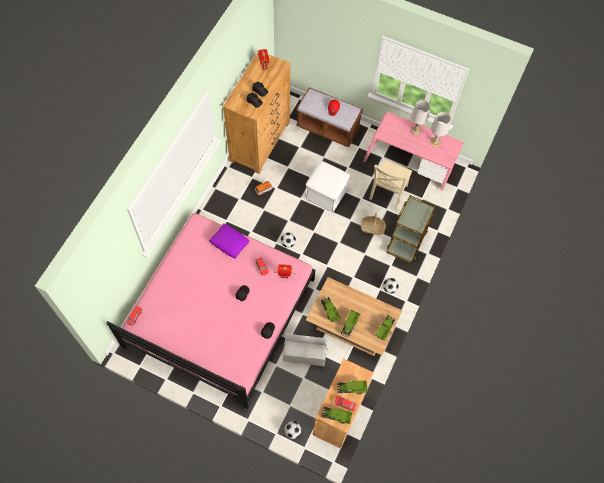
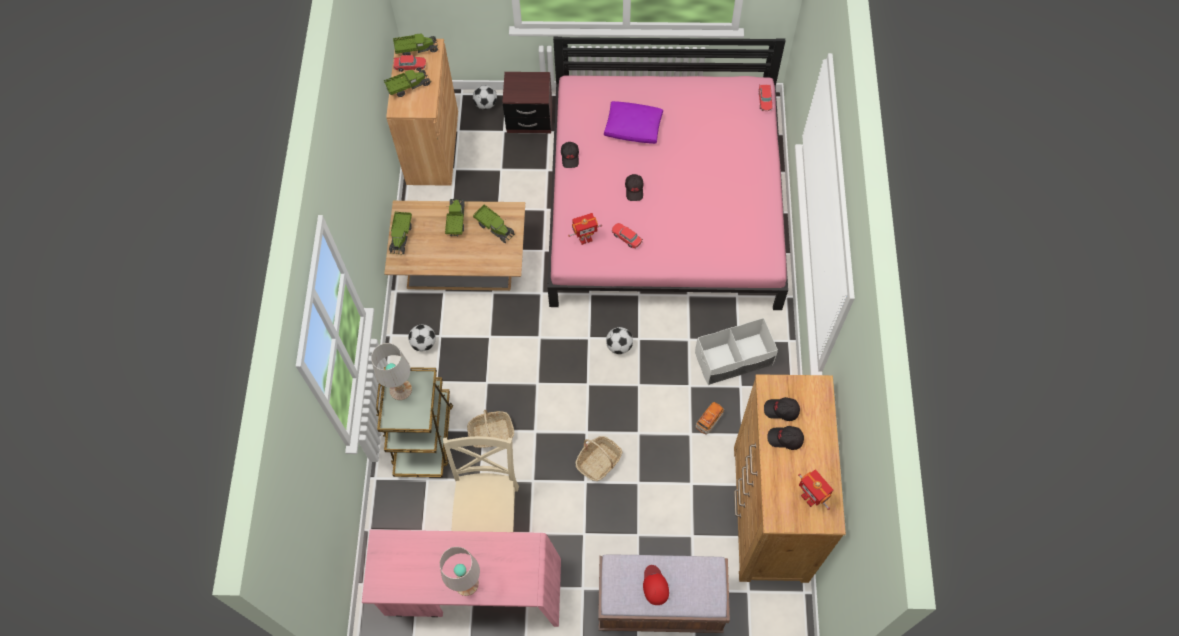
camera: 160 degrees right, 0 degrees up
purple pillow [209,224,250,259] -> purple pillow moved to [604,101,663,144]
white storage box [283,333,328,366] -> white storage box moved to [695,318,778,385]
white ottoman [305,161,350,212] -> basket [575,436,622,481]
white table lamp [430,112,451,147] -> white table lamp moved to [371,343,412,400]
none -> brown nightstand [502,72,553,133]

